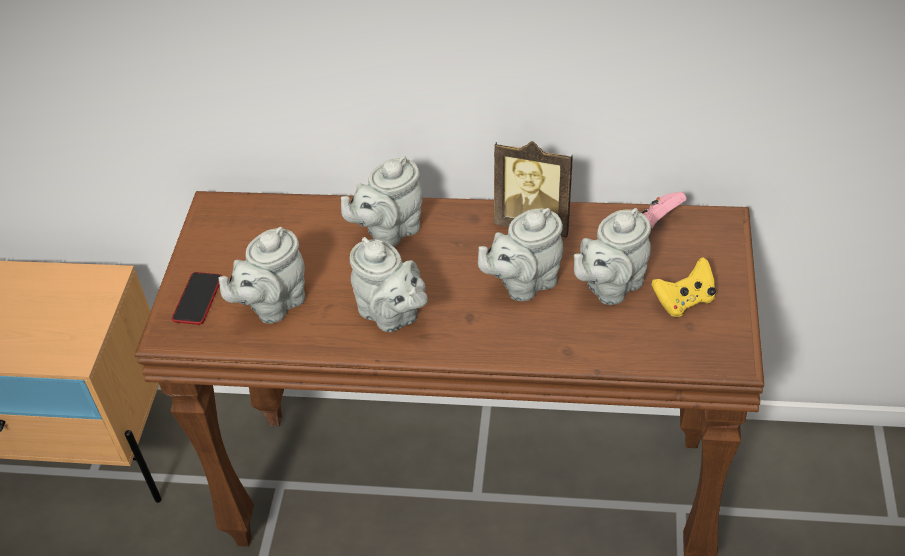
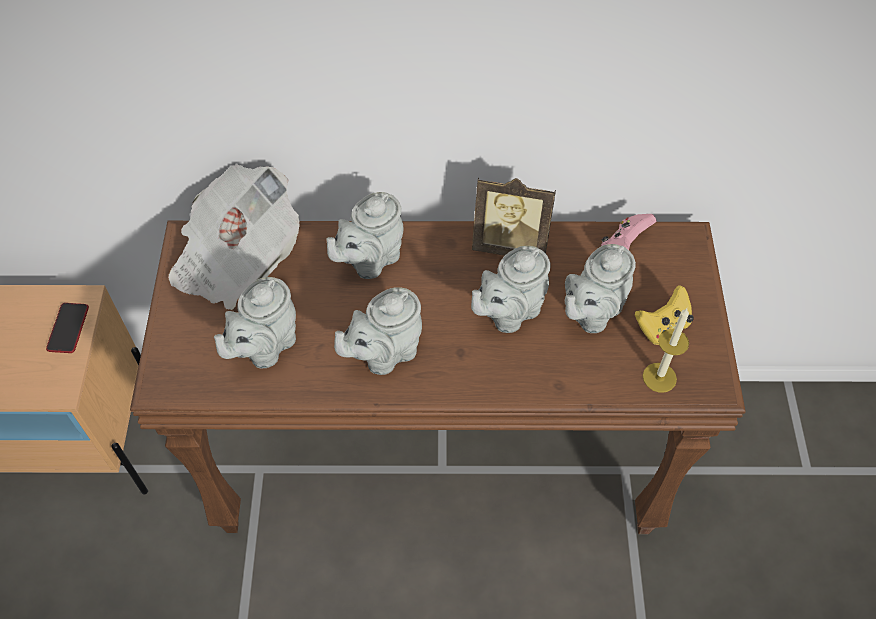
camera: 10 degrees left, 10 degrees up
phone [172,272,221,325] -> phone moved to [46,303,89,353]
grey teapot [350,237,428,332] -> grey teapot turned 105 degrees clockwise [334,287,422,375]
none -> newspaper [168,164,299,310]
none -> candle [643,308,689,393]

